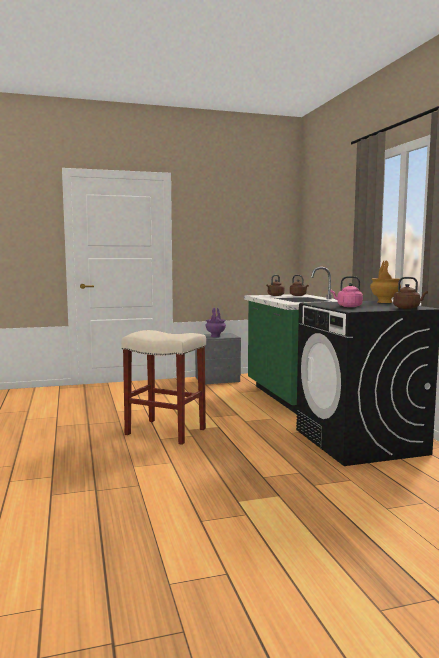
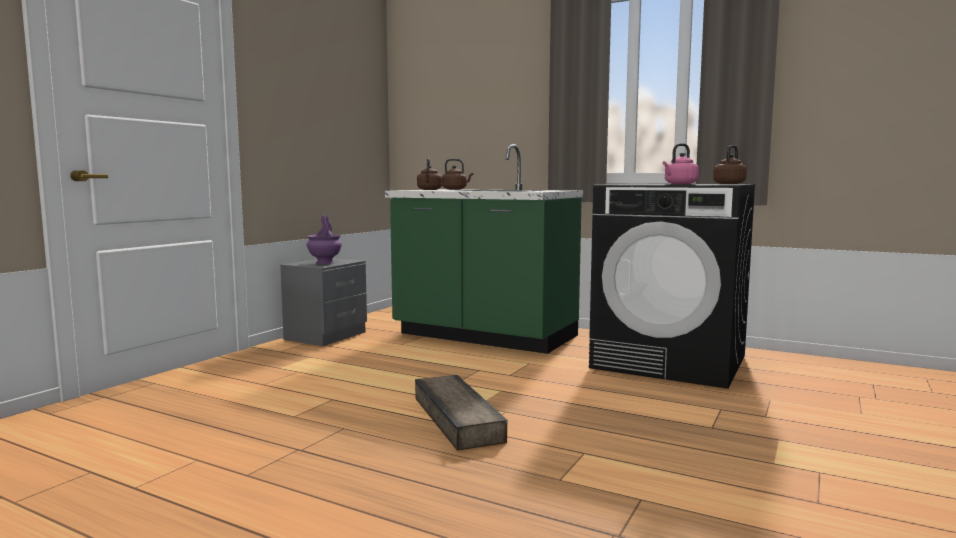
camera: 45 degrees left, 0 degrees up
beige stool [121,330,206,445] -> crate [415,375,508,450]
brown vase [370,260,401,303] -> none

